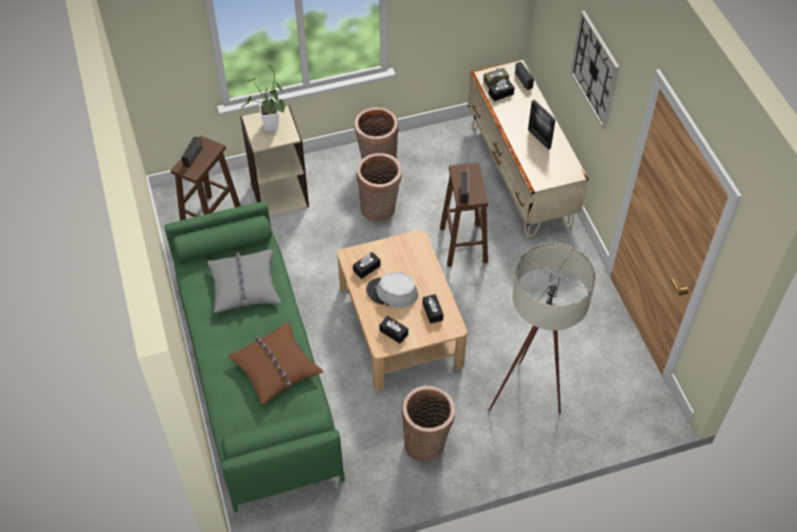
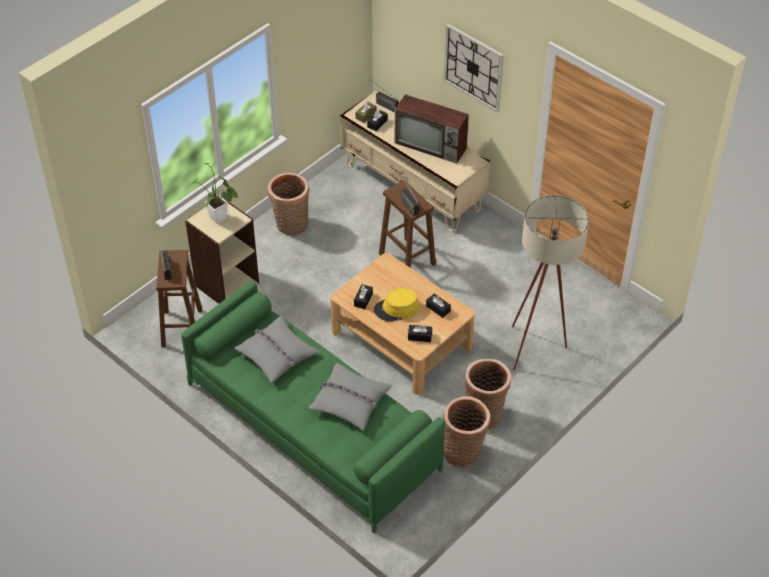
camera: 30 degrees left, 5 degrees down
brown pillow [229,322,323,405] -> grey pillow [309,363,393,431]
basket [357,153,402,222] -> basket moved to [443,396,490,467]
grey hat [366,272,418,308] -> yellow hat [374,288,420,322]
picture frame [528,100,556,150] -> television [395,94,469,164]

